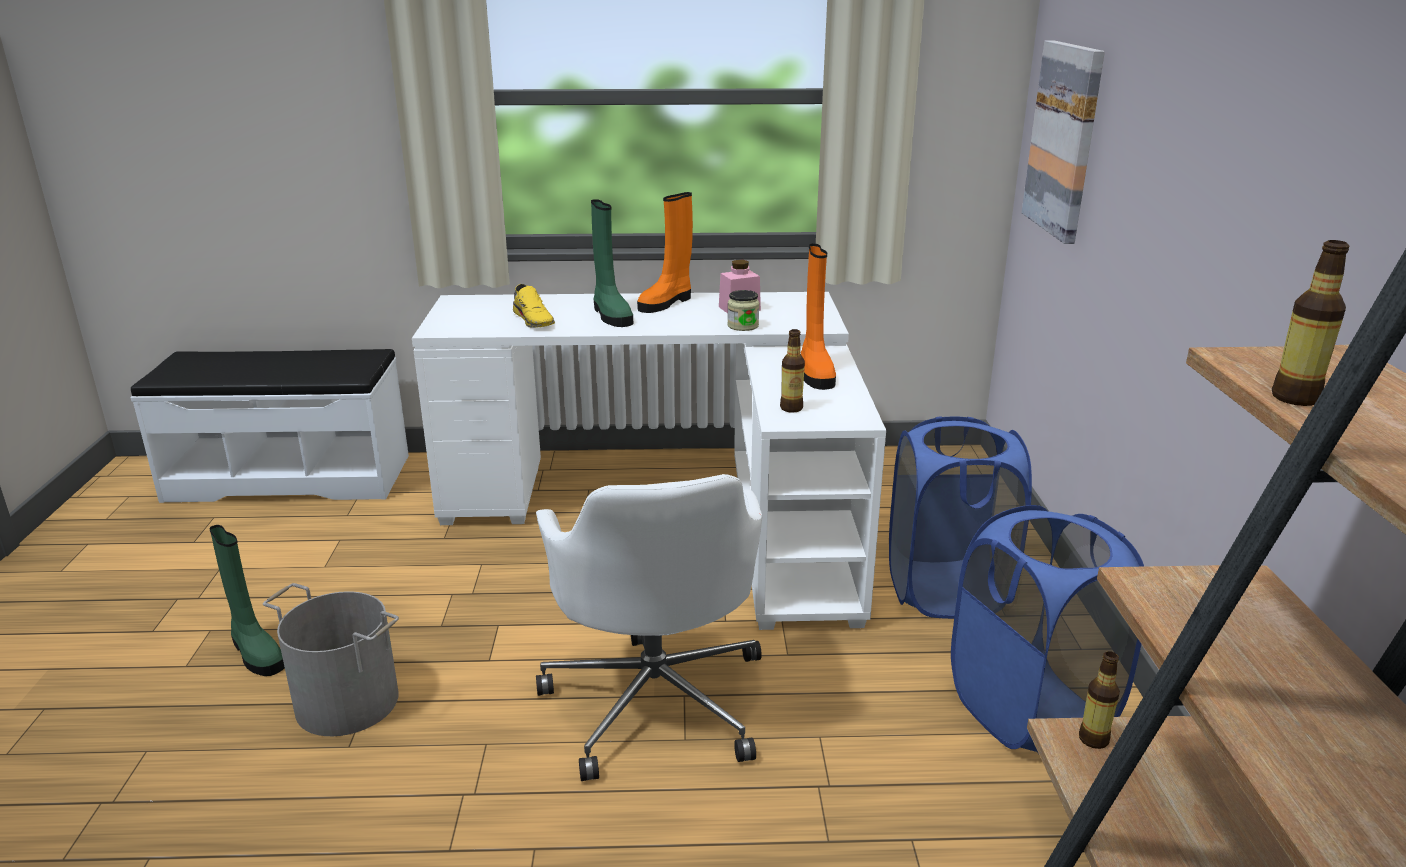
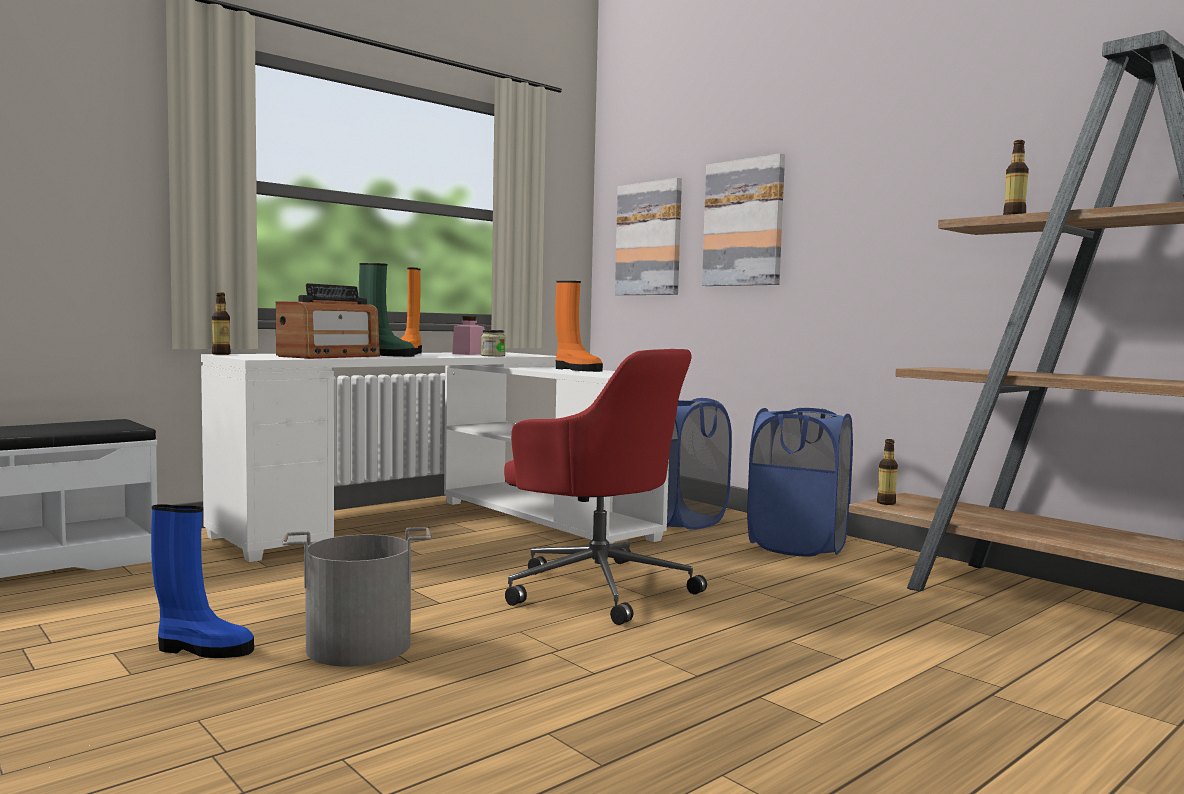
camera: 40 degrees left, 20 degrees down
green boot [210,525,285,676] -> blue boot [151,504,254,658]
yellow shoe [513,284,555,328] -> radio [276,283,380,359]
white office chair [536,474,762,781] -> red office chair [504,349,707,625]
bottle [780,329,805,413] -> bottle moved to [212,292,231,355]
none -> picture [702,153,785,286]

